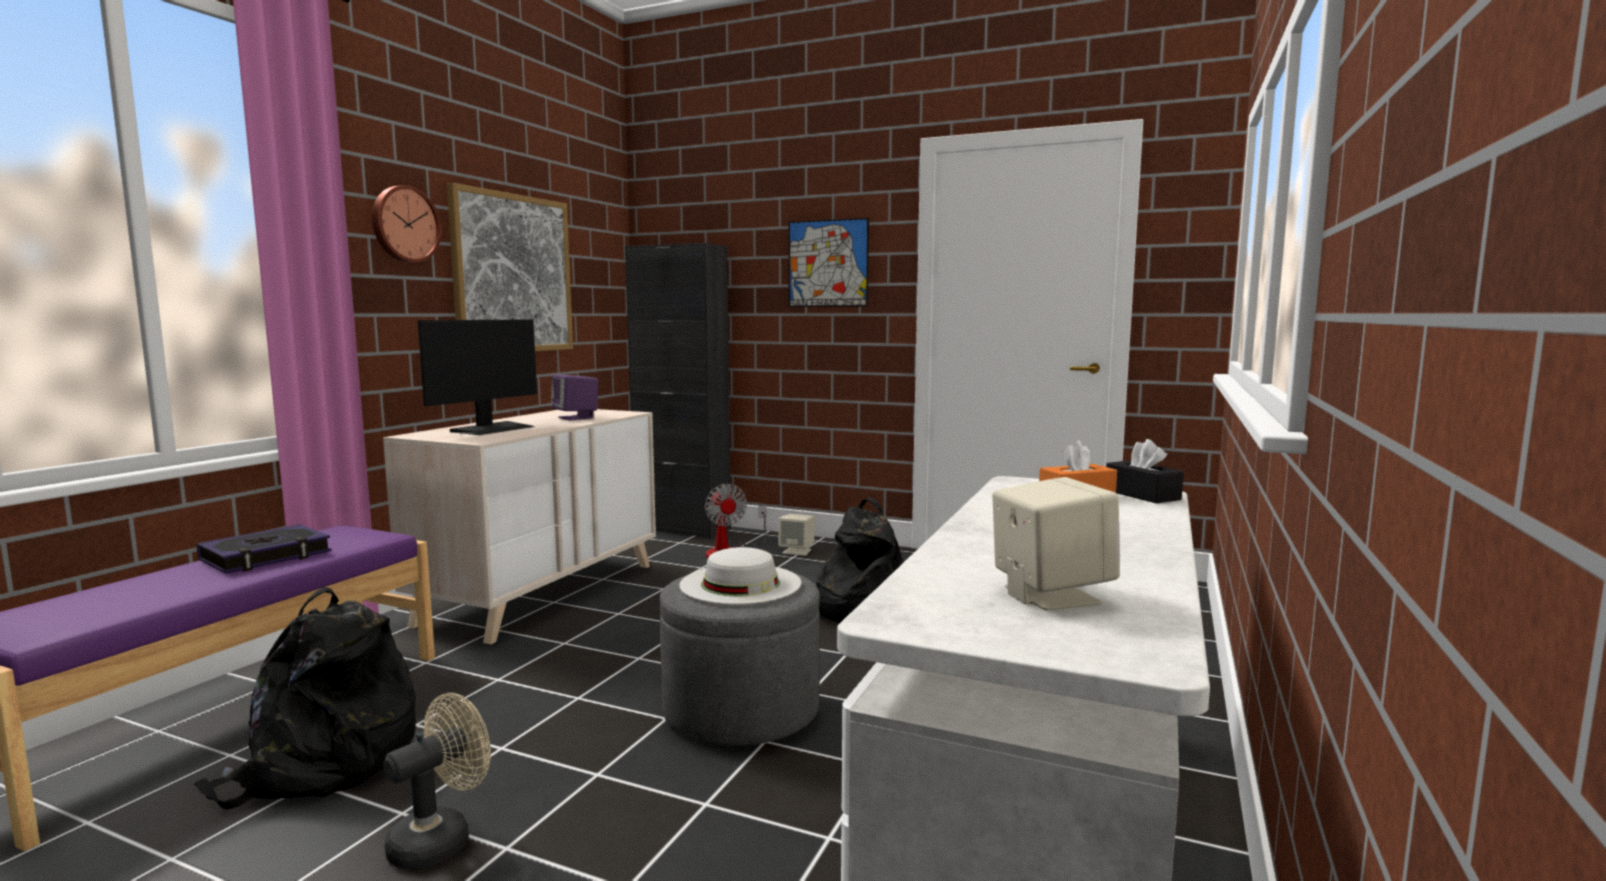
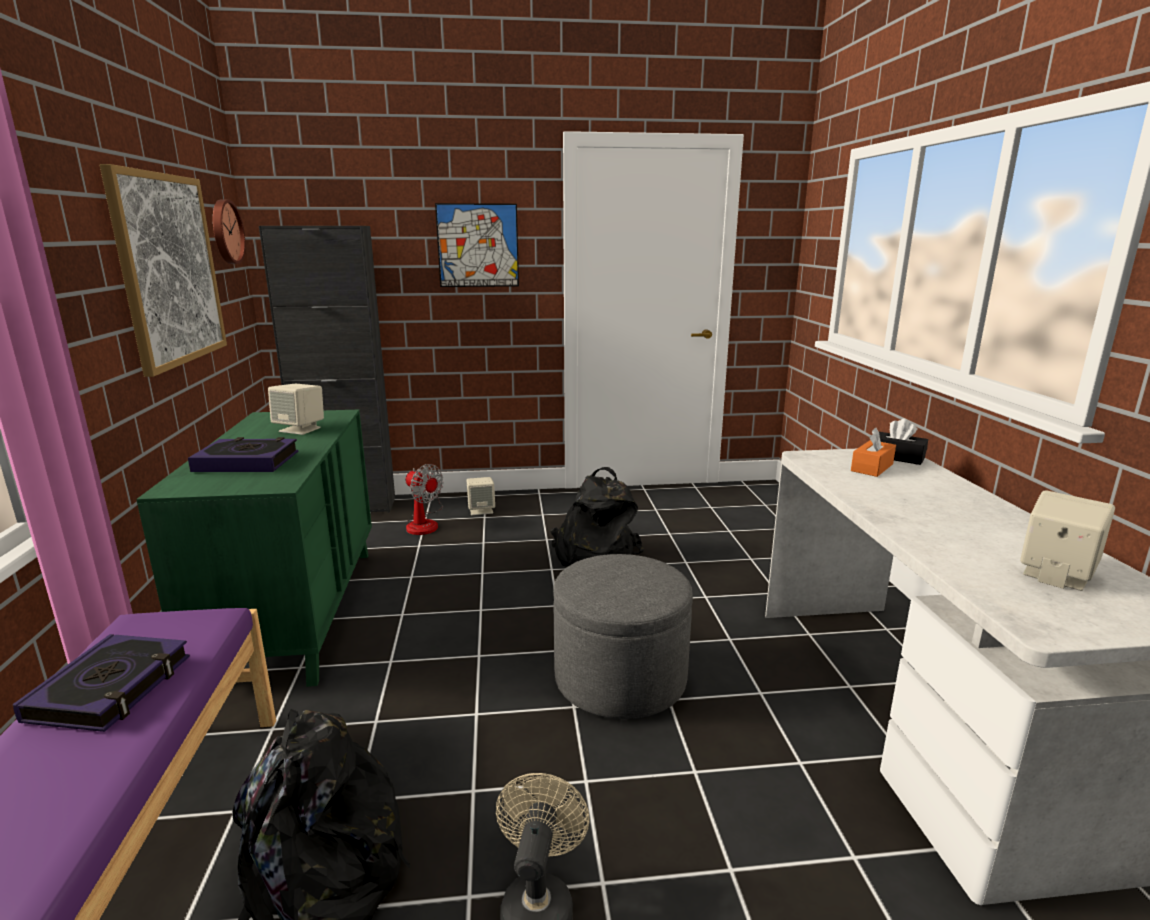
camera: 30 degrees left, 10 degrees up
wall clock [372,185,441,263] -> wall clock moved to [213,199,245,264]
beige dresser [383,409,656,644] -> green dresser [136,410,372,687]
monitor [418,319,537,435] -> book [188,437,298,472]
purple speaker [551,374,598,420] -> beige speaker [268,384,324,435]
white hat [679,547,801,604] -> none

